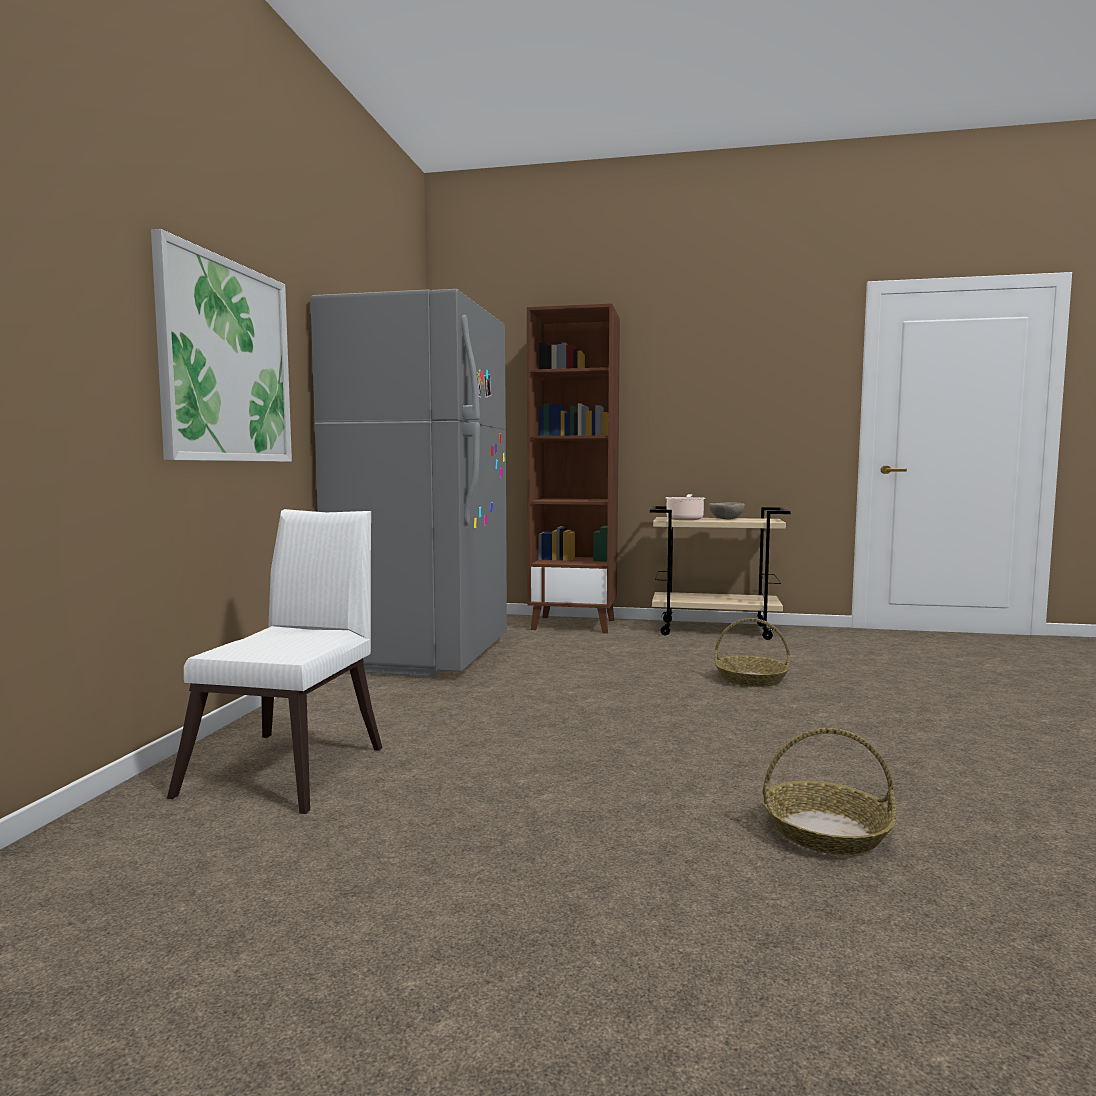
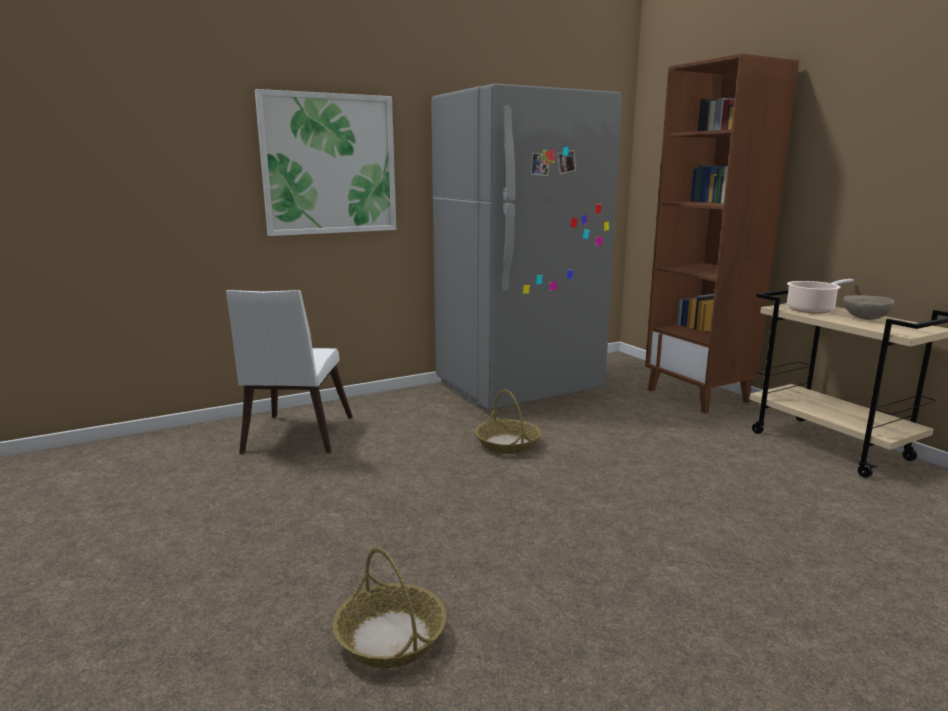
camera: 50 degrees right, 10 degrees up
white chair [167,509,382,814] -> white chair turned 120 degrees clockwise [226,290,353,454]
basket [714,618,790,687] -> basket moved to [475,389,541,454]

